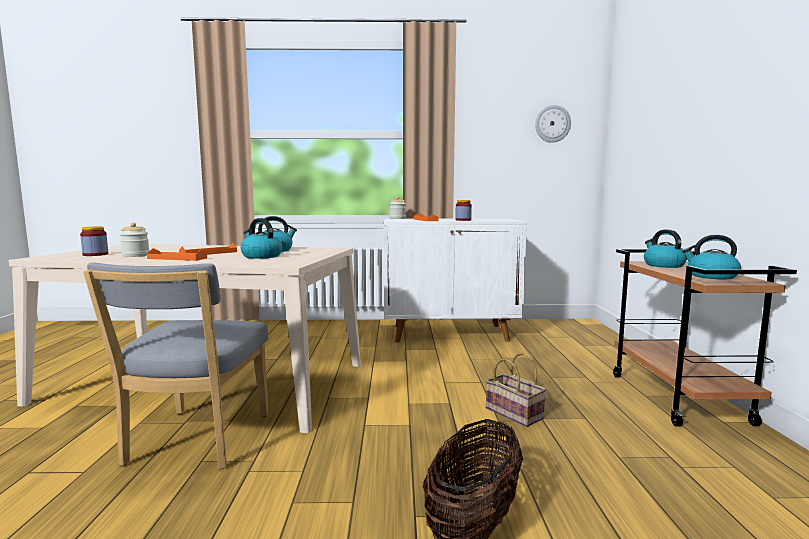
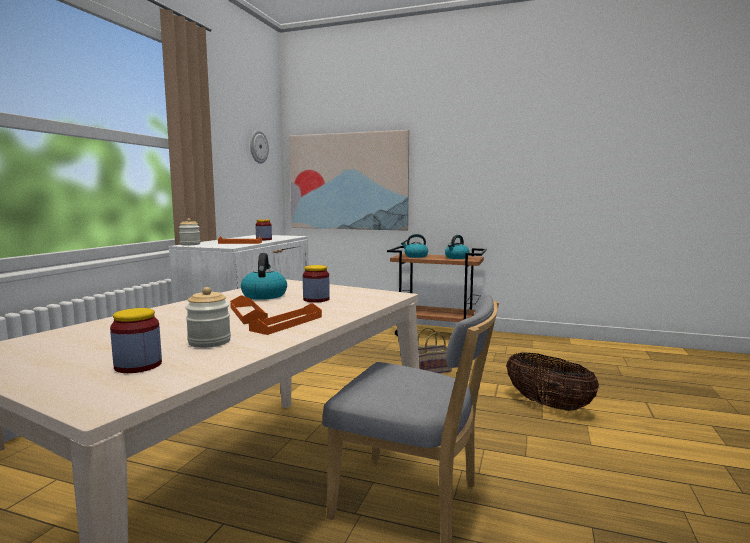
camera: 70 degrees left, 0 degrees up
kettle [241,218,282,259] -> jar [303,265,330,303]
none -> picture [289,130,409,231]

